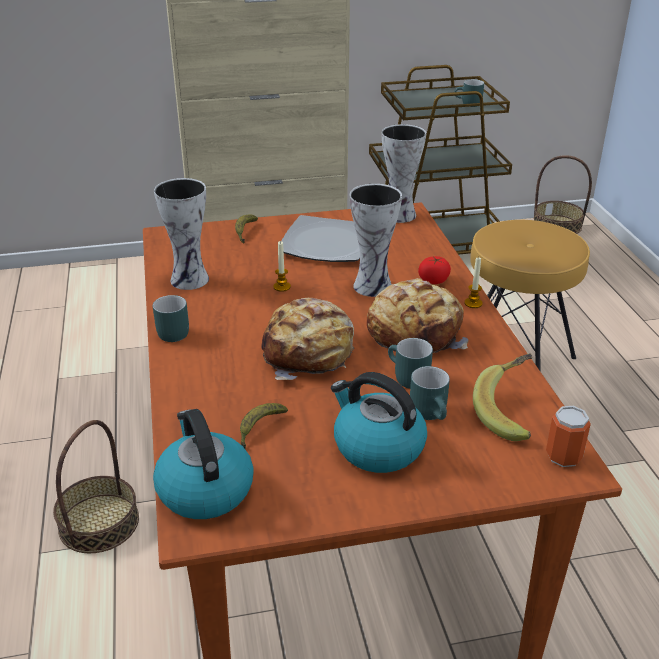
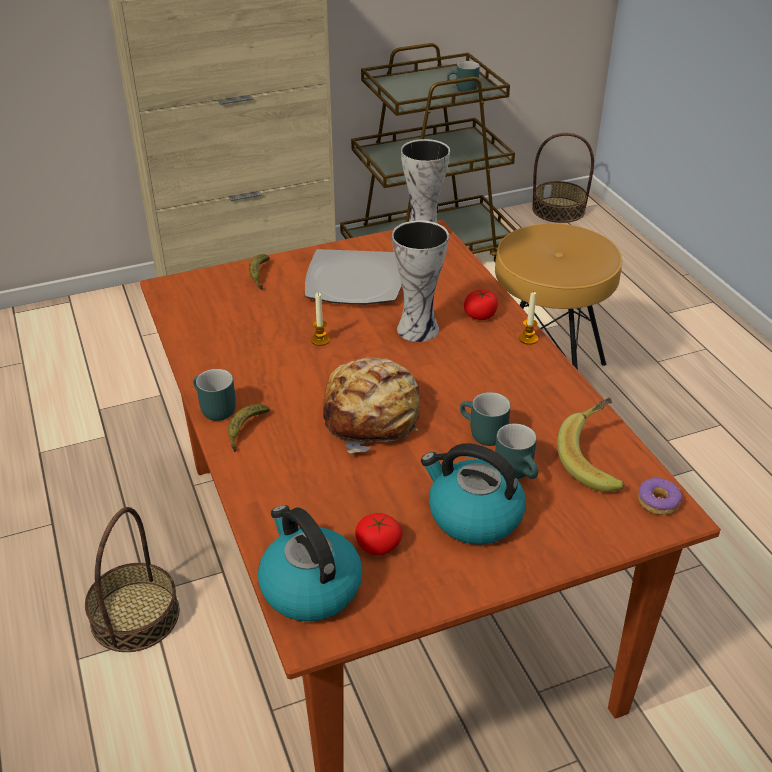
camera: 10 degrees left, 5 degrees up
vase [154,178,209,290] -> none
banana [240,403,288,449] -> banana moved to [228,404,270,452]
bread [367,278,469,353] -> none
can [546,406,591,467] -> donut [638,478,683,515]
none -> tomato [355,513,403,556]

